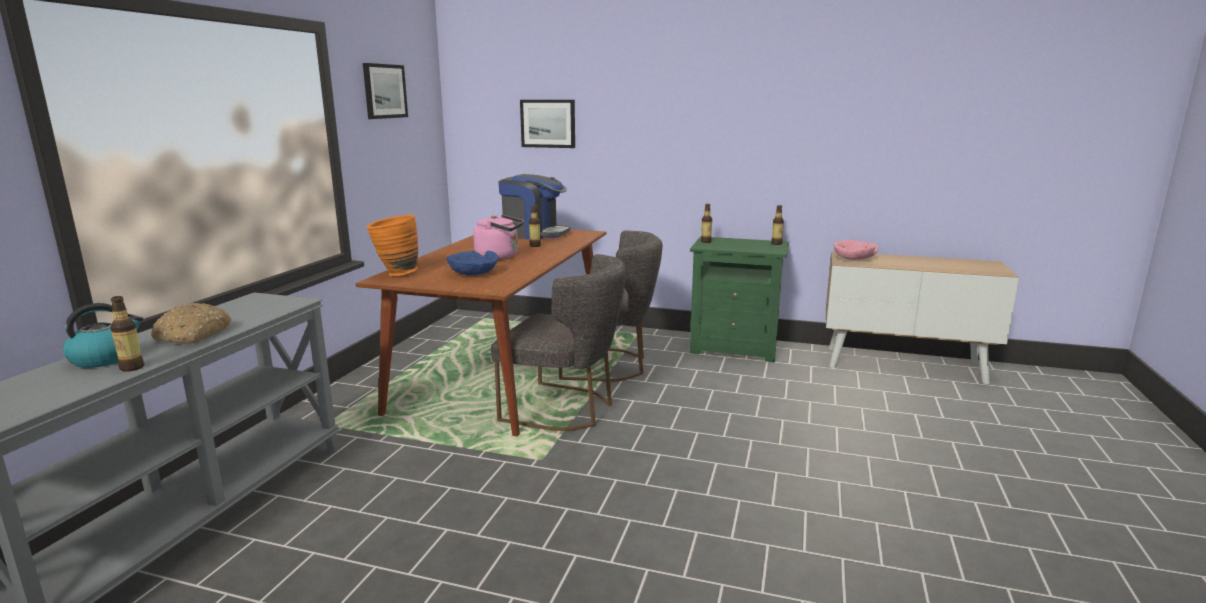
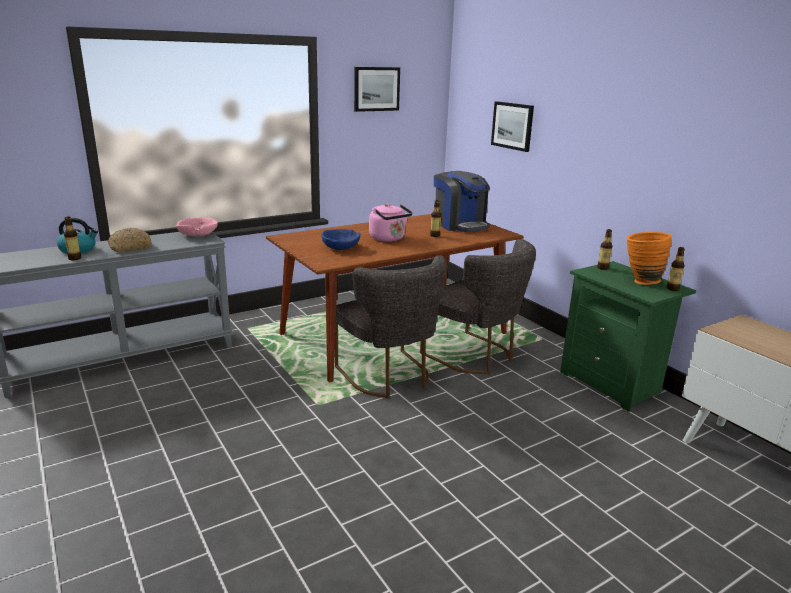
camera: 40 degrees right, 5 degrees up
orange vase [367,215,418,276] -> orange vase moved to [627,232,672,285]
pink bowl [834,240,878,260] -> pink bowl moved to [176,217,218,236]

